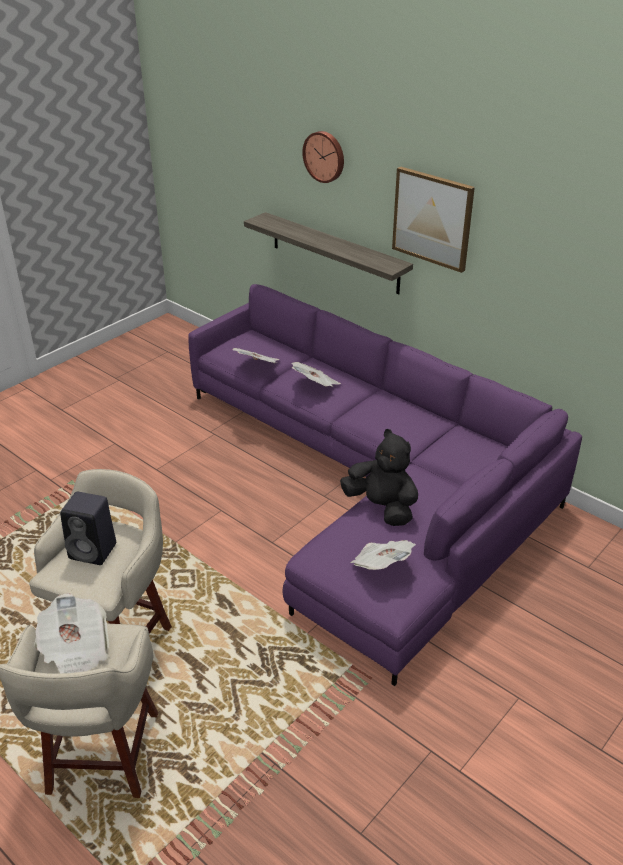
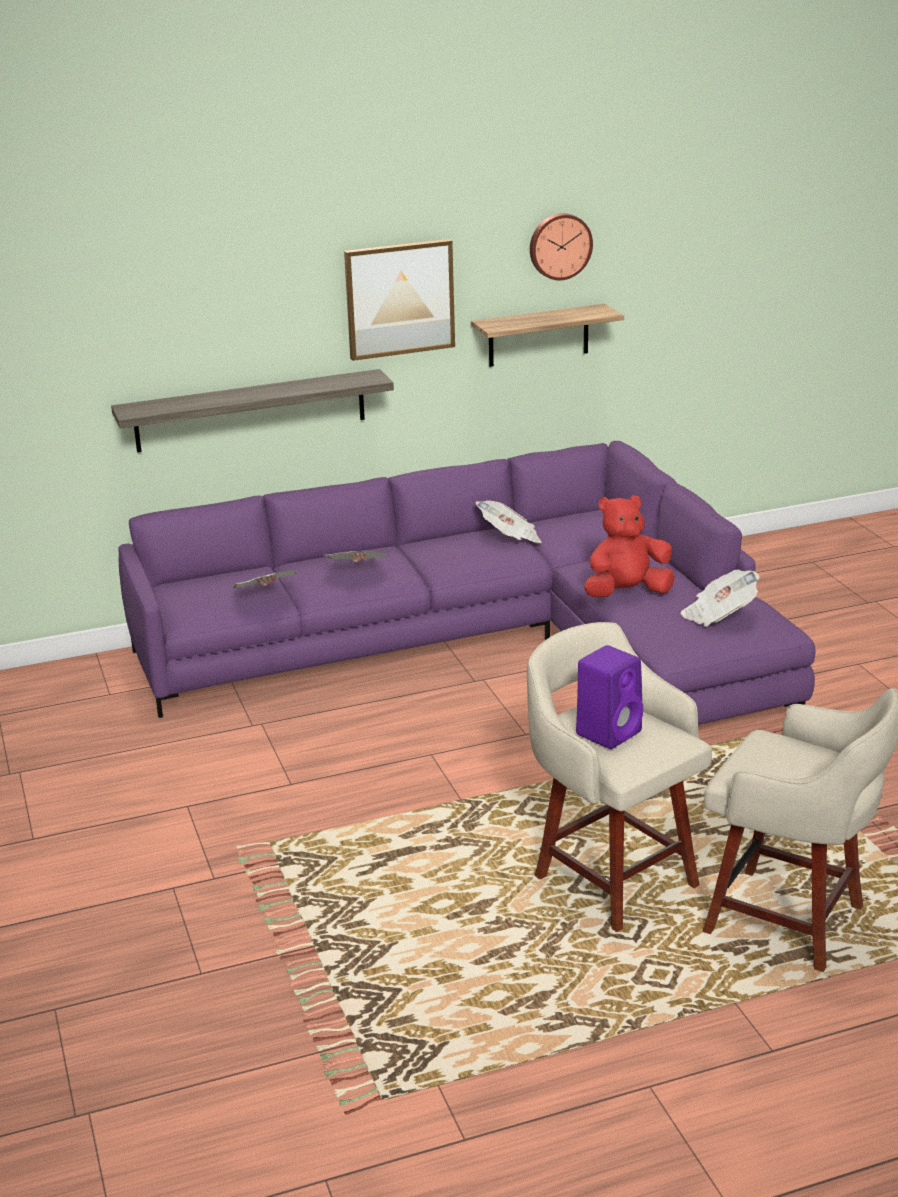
camera: 60 degrees left, 10 degrees down
newspaper [34,593,109,673] -> newspaper moved to [476,500,542,543]
black speaker [60,491,116,565] -> purple speaker [576,645,643,749]
wall clock [302,131,344,183] -> wall clock moved to [530,213,593,280]
black plush toy [340,429,418,526] -> red plush toy [584,495,675,597]
none -> shelf [471,304,624,367]

